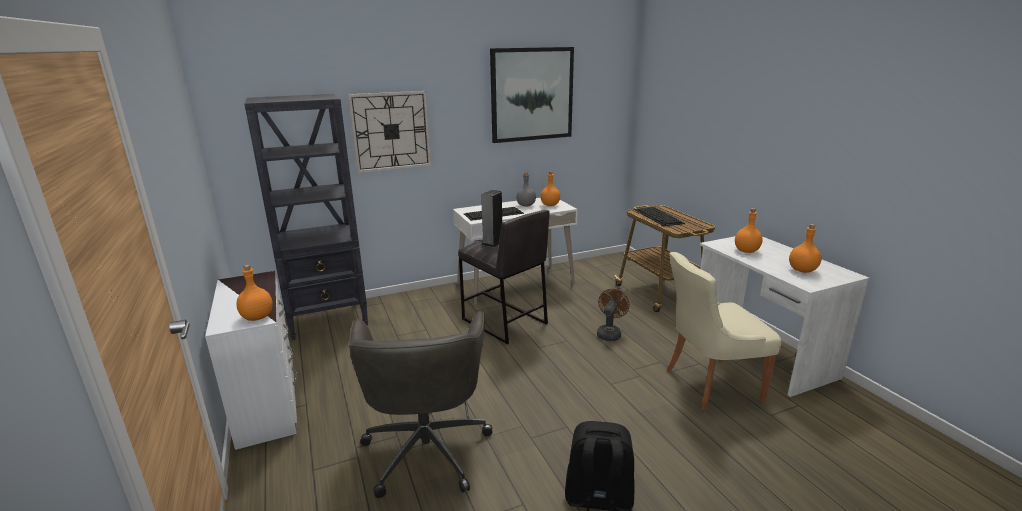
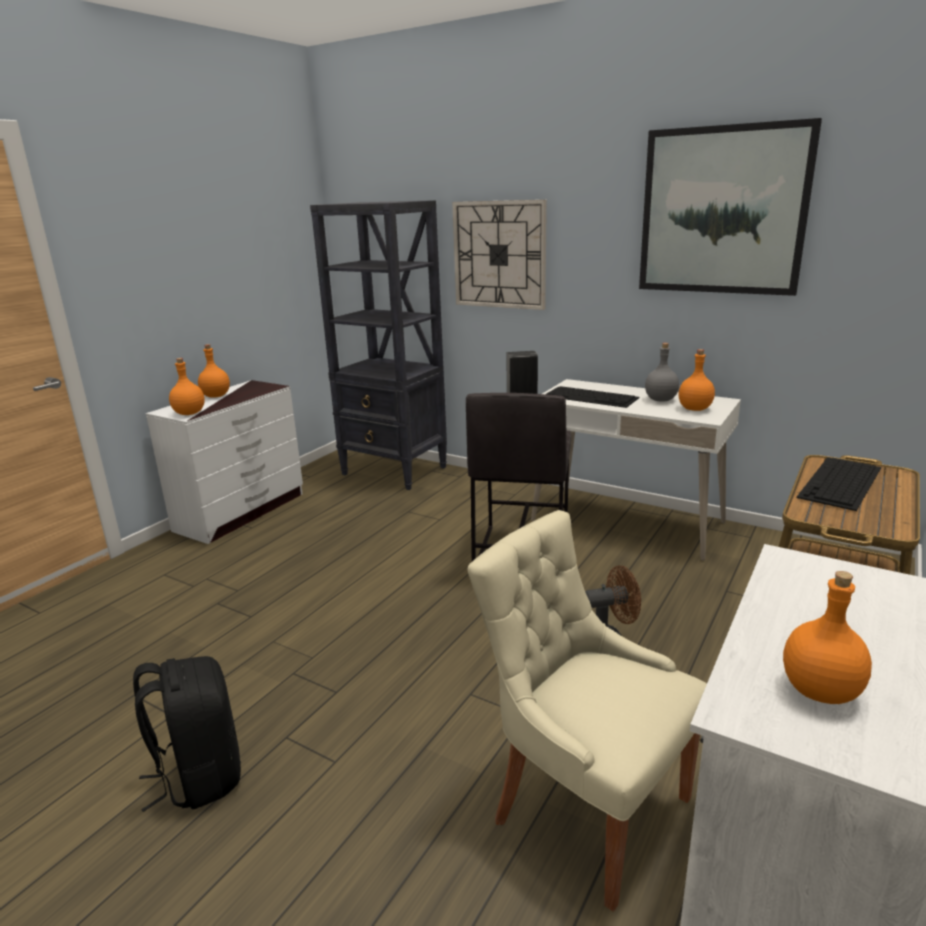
camera: 55 degrees right, 0 degrees up
grey office chair [349,311,492,498] -> none
orange bottle [735,208,763,253] -> orange bottle moved to [198,344,230,398]

